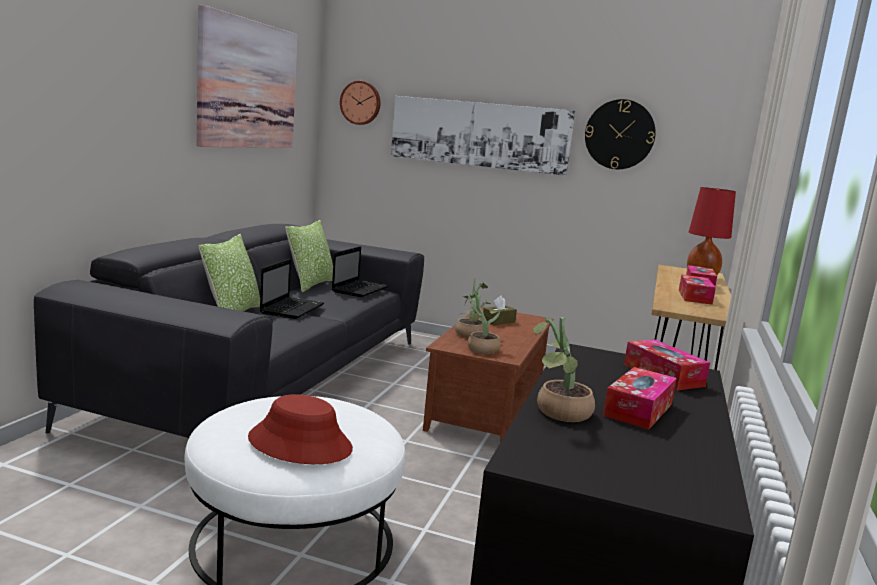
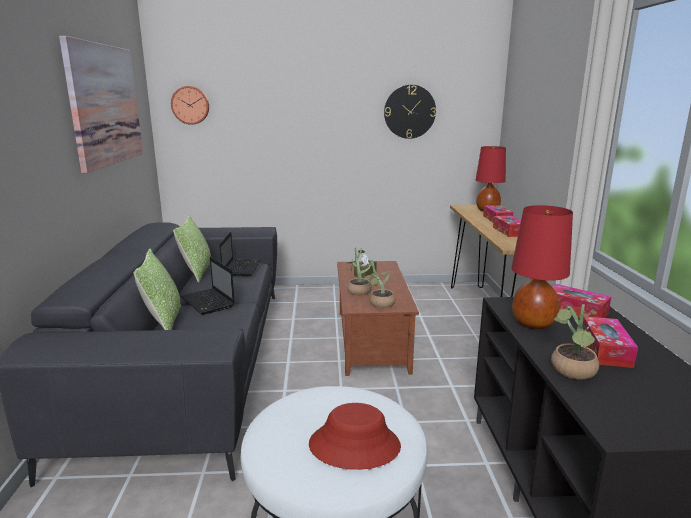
camera: 20 degrees left, 5 degrees up
laptop [260,259,324,319] -> laptop turned 150 degrees clockwise [181,257,235,315]
picture [391,96,576,176] -> none
none -> red table lamp [512,205,573,329]

